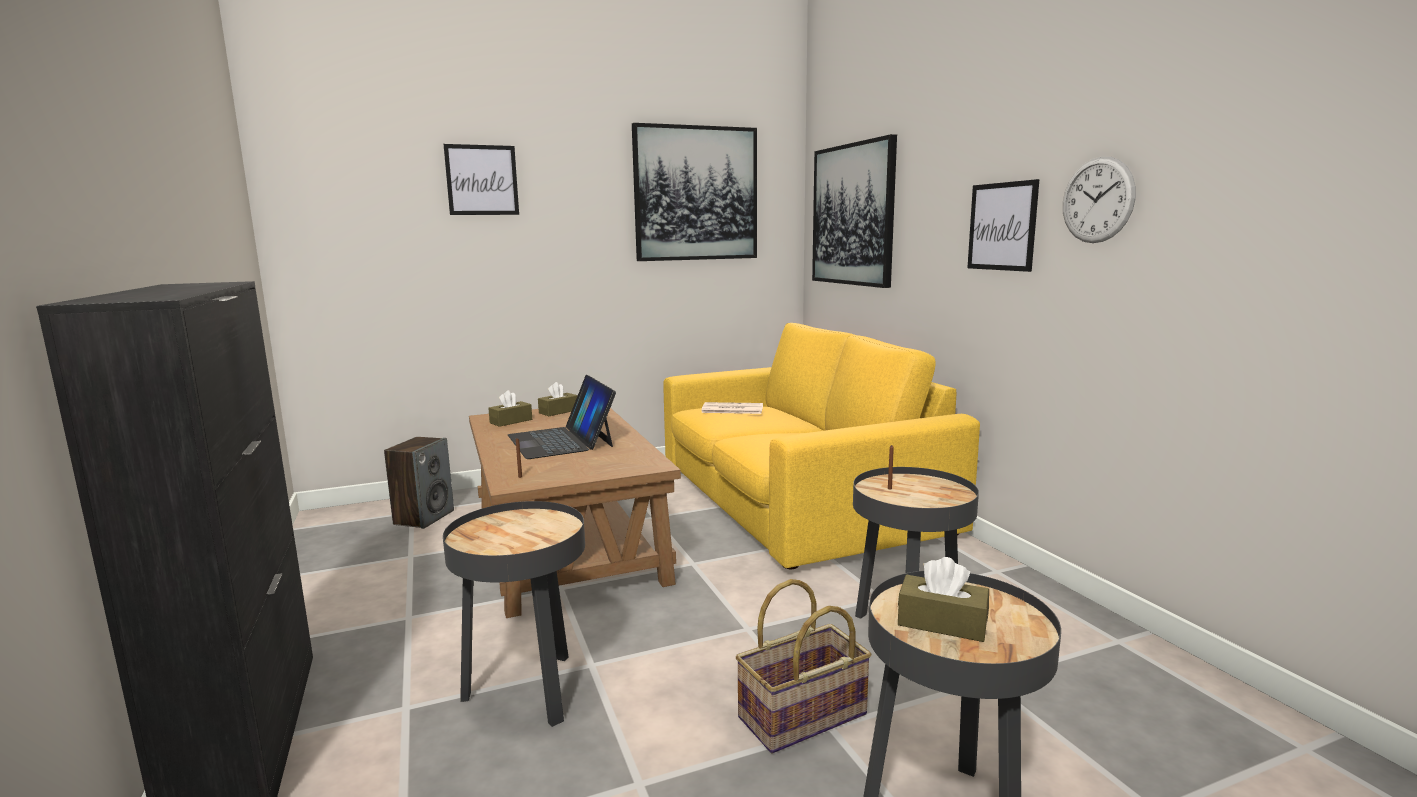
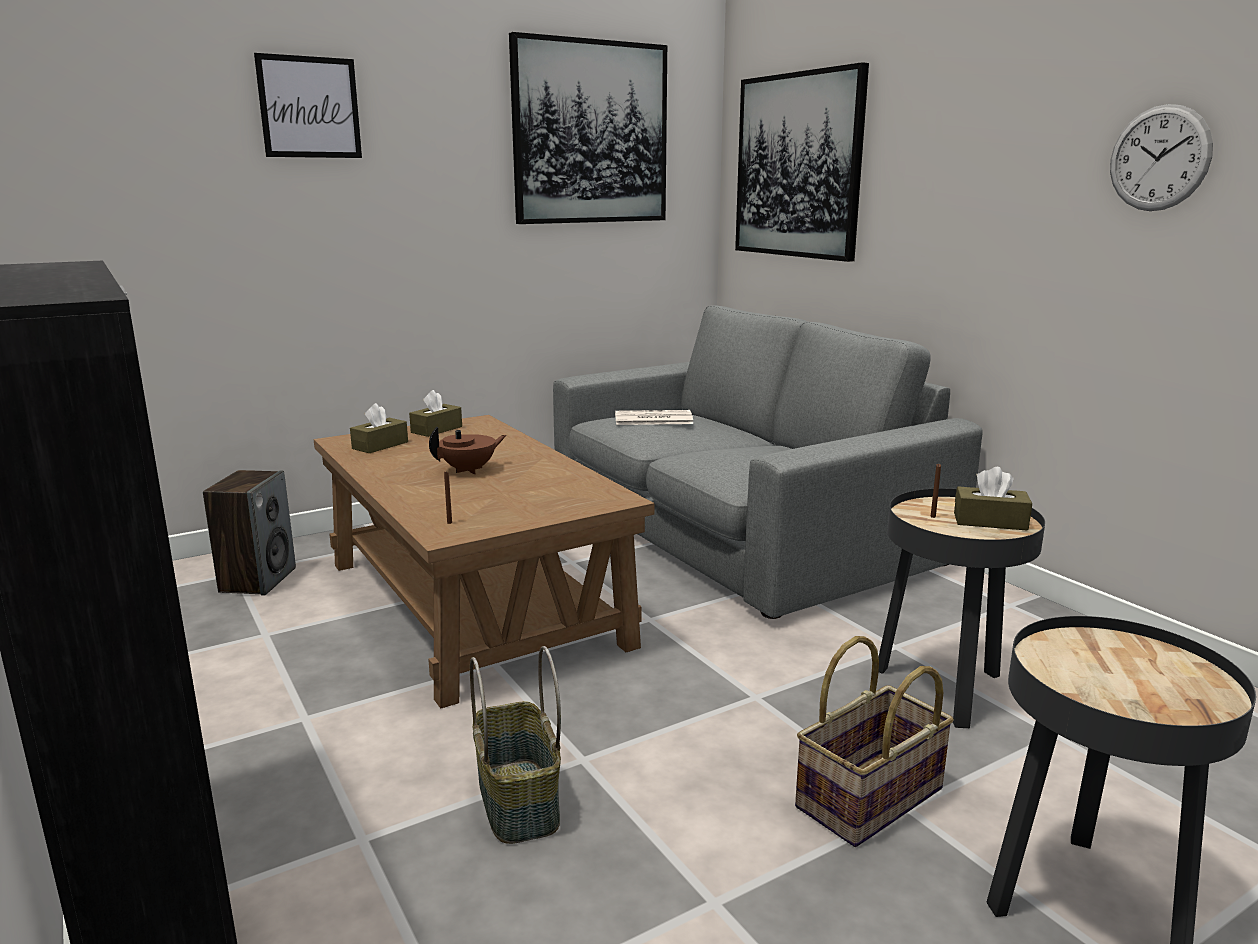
camera: 10 degrees left, 5 degrees up
black side table [443,501,585,727] -> basket [470,646,561,844]
laptop [508,375,616,459] -> brown teapot [429,427,506,474]
yellow sofa [663,323,980,569] -> grey sofa [553,305,982,619]
brown tissue box [898,557,989,642] -> brown tissue box moved to [954,467,1032,531]
picture [967,179,1040,272] -> none

